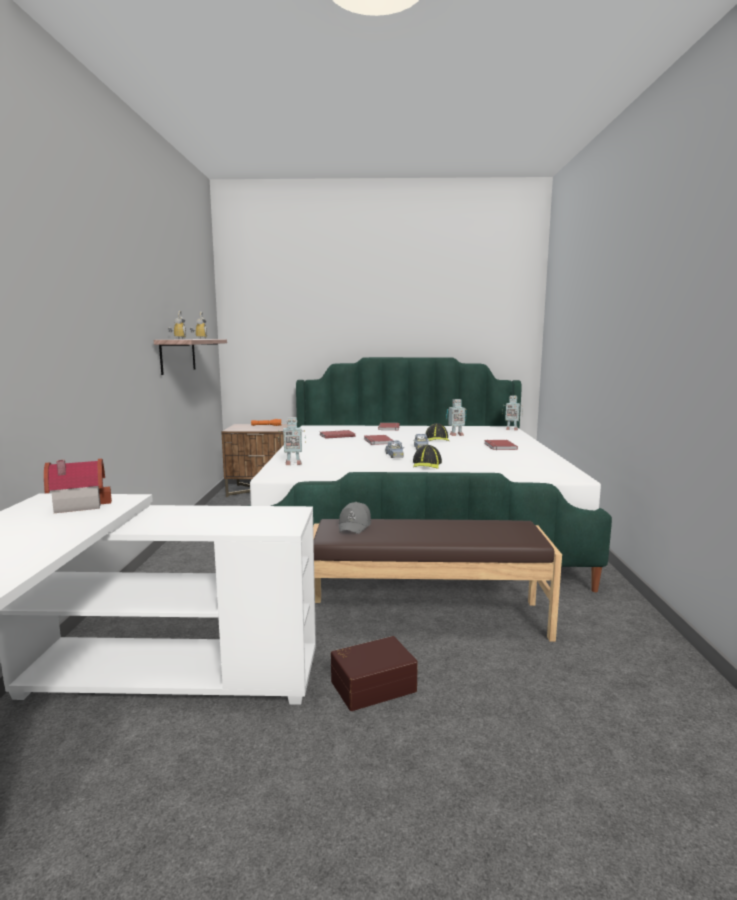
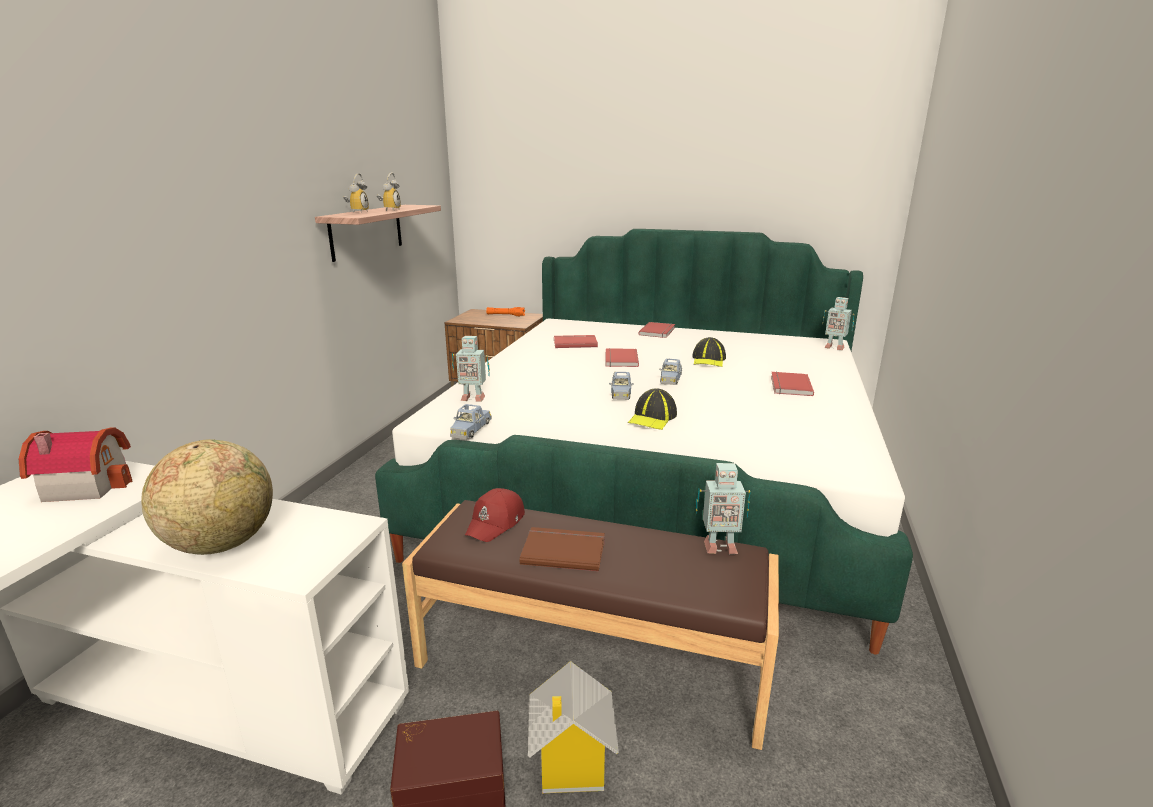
camera: 15 degrees right, 10 degrees up
grey cap [339,502,371,534] -> red cap [465,488,525,542]
toy robot [446,399,466,436] -> toy robot moved to [696,463,751,554]
none -> globe [141,439,273,555]
none -> blue toy car [450,404,492,439]
none -> brown book [520,527,605,572]
none -> toy house [528,661,619,793]

